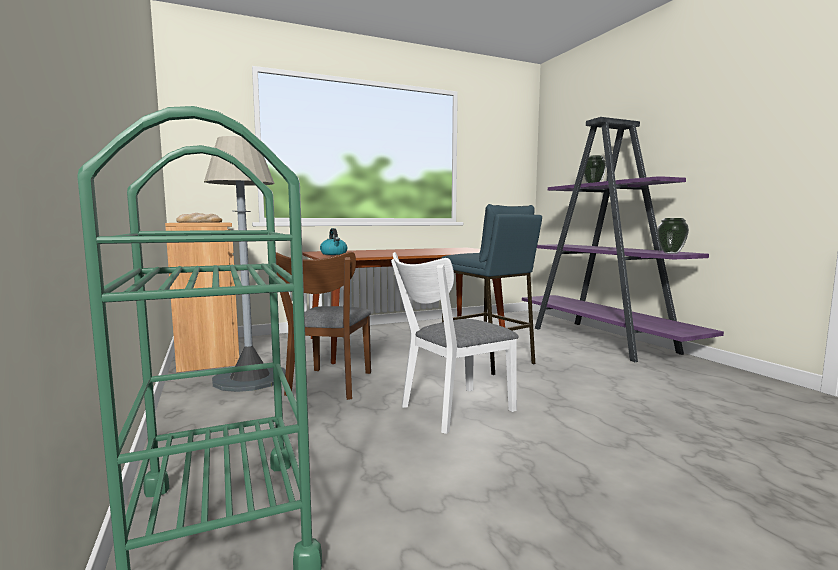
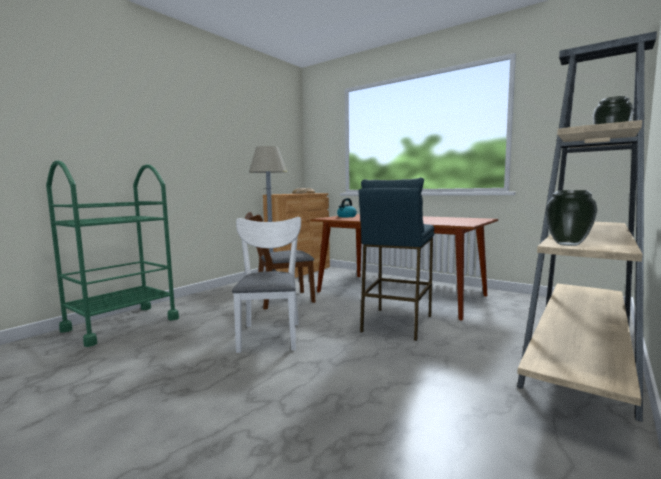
camera: 60 degrees right, 0 degrees up
white chair [391,252,518,434] -> white chair turned 60 degrees clockwise [232,217,301,353]
purple bookcase [522,117,724,363] -> beige bookcase [517,31,657,422]

